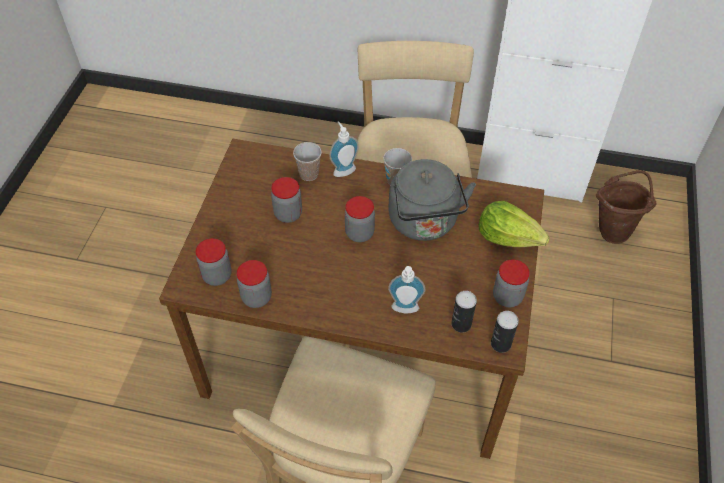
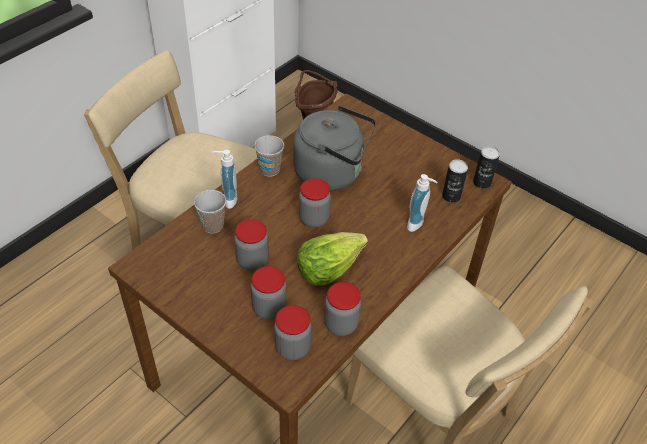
camera: 65 degrees left, 5 degrees down
lettuce [478,201,550,247] -> lettuce moved to [297,232,368,286]
jar [493,259,530,308] -> jar moved to [251,266,286,320]

